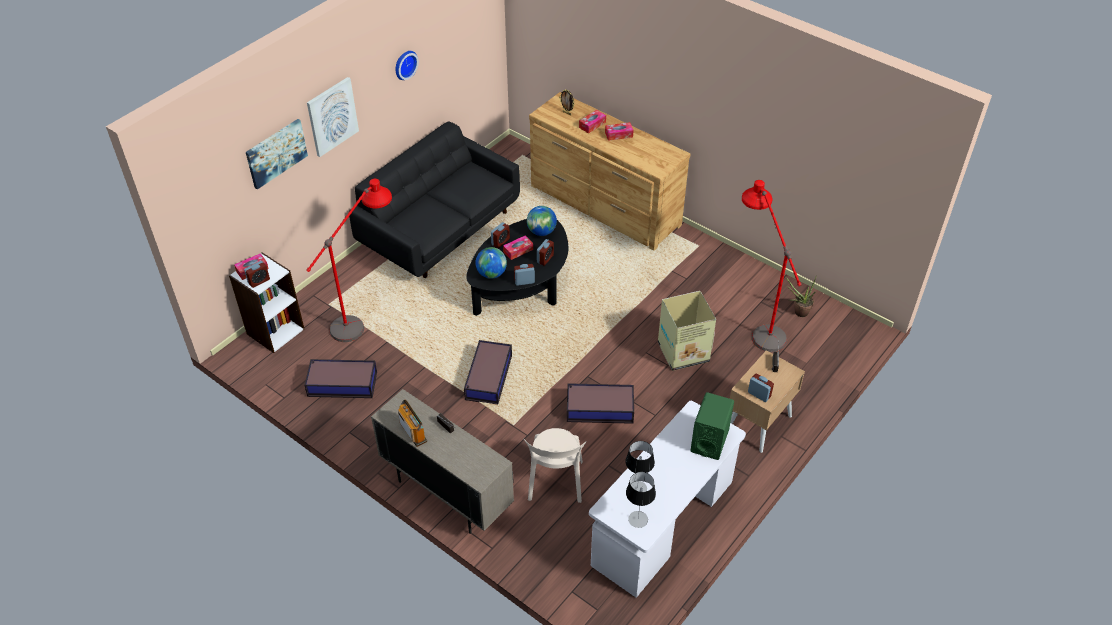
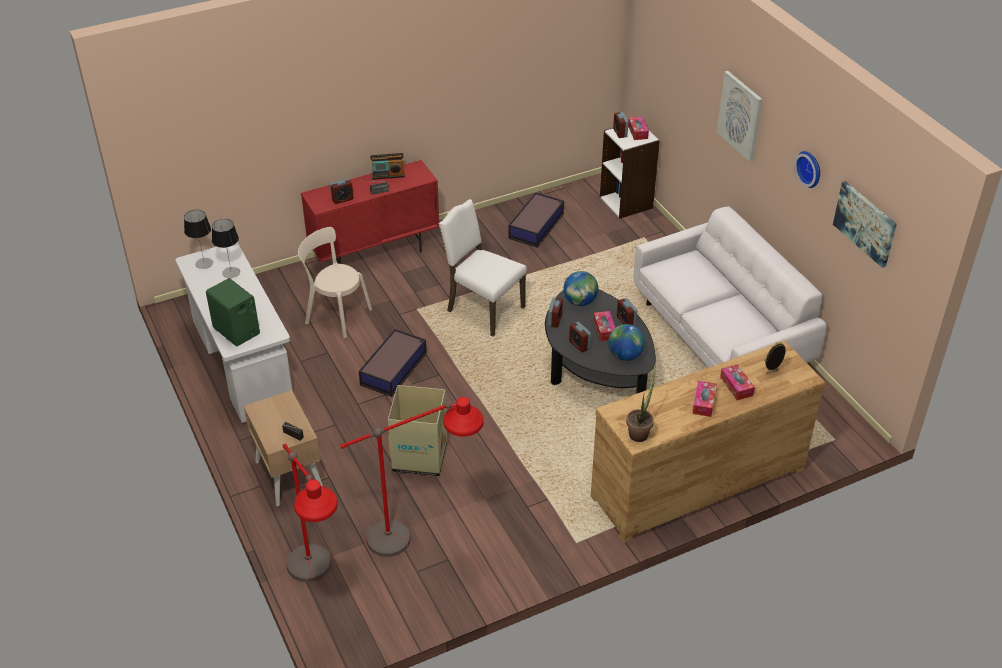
camera: 115 degrees right, 5 degrees down
picture [246,119,308,189] -> picture moved to [833,181,897,268]
red floor lamp [306,179,392,342] -> red floor lamp moved to [283,444,338,582]
black sofa [349,121,520,278] -> white sofa [634,206,827,368]
beige cabinet [371,389,514,534] -> red cabinet [301,160,439,264]
storage box [464,340,512,404] -> white chair [438,199,527,337]
alarm clock [748,373,774,402] -> alarm clock moved to [330,178,353,204]
potted plant [786,277,816,317] -> potted plant moved to [626,365,655,442]

